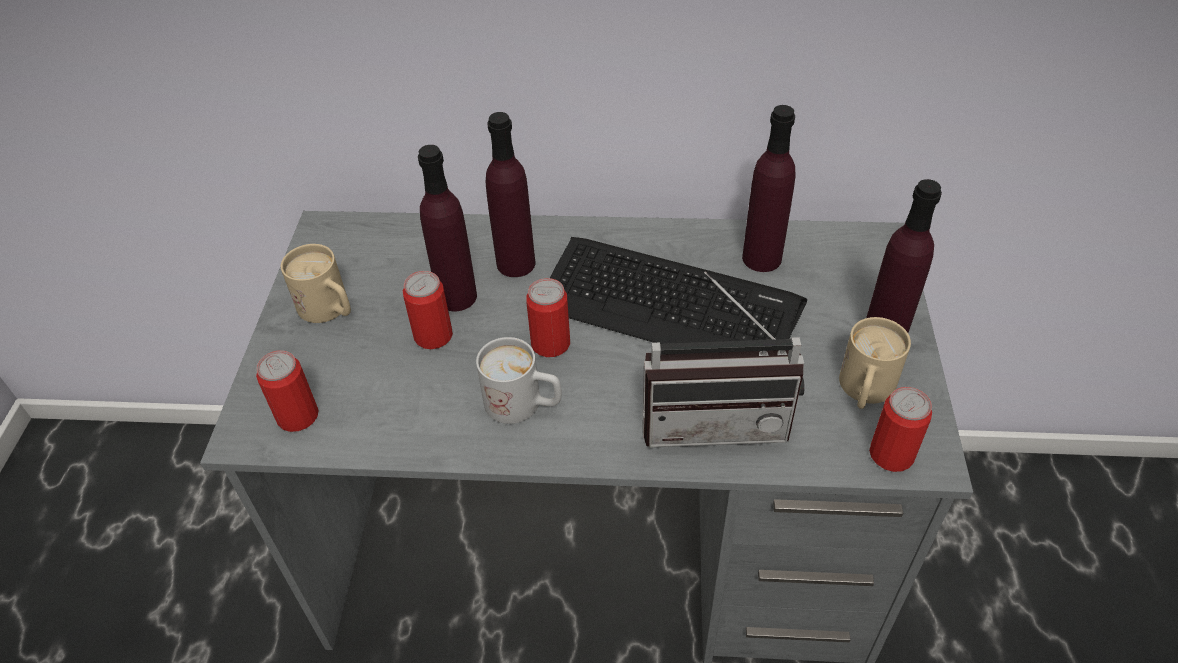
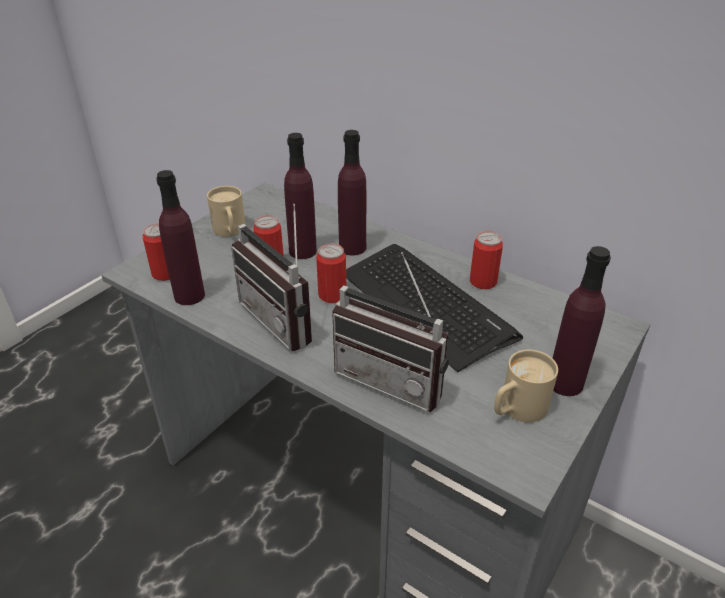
camera: 30 degrees right, 10 degrees down
white mug [476,337,562,424] -> radio [231,204,312,351]
purple bottle [742,105,795,272] -> purple bottle moved to [156,170,205,305]
can [869,387,932,472] -> can moved to [470,231,503,289]

